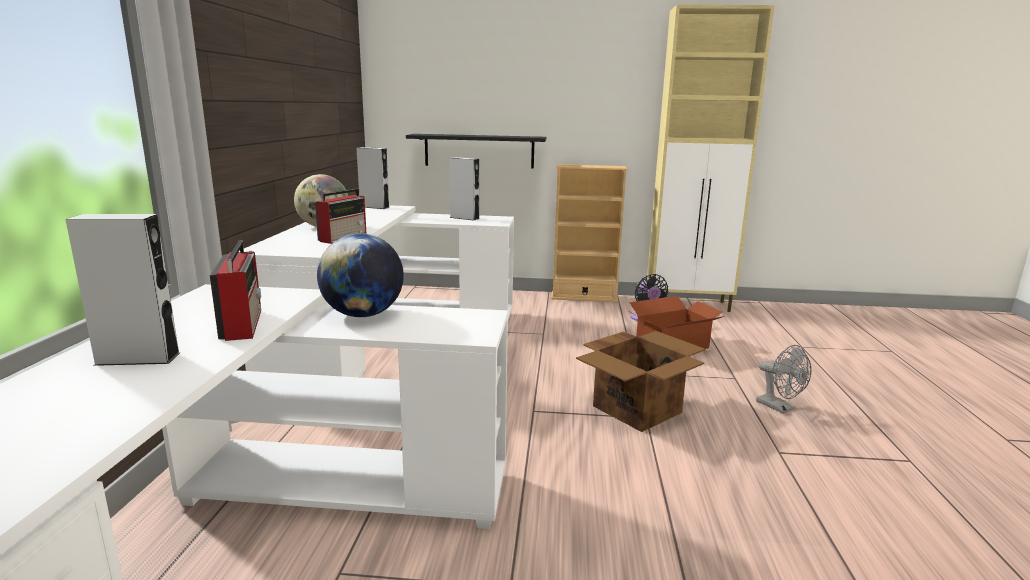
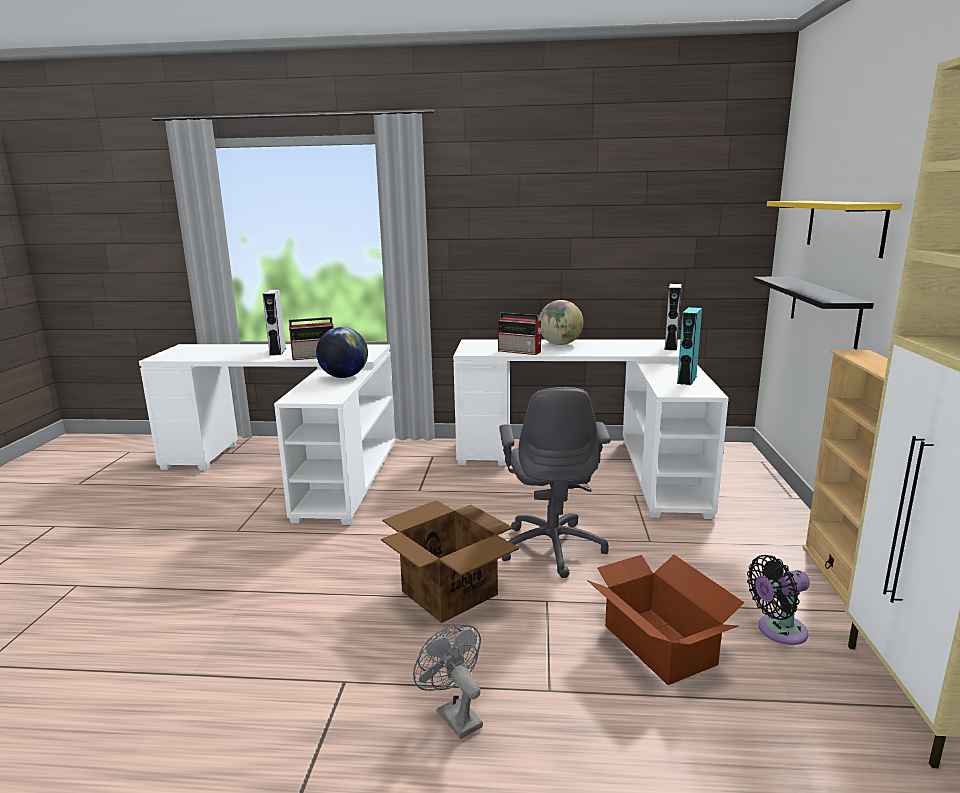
camera: 90 degrees right, 0 degrees up
grey speaker [449,157,479,221] -> turquoise speaker [677,307,702,385]
grey fan [756,345,812,414] -> grey fan turned 90 degrees clockwise [413,625,483,739]
none -> grey office chair [499,387,610,578]
none -> yellow shelf [767,201,902,258]

